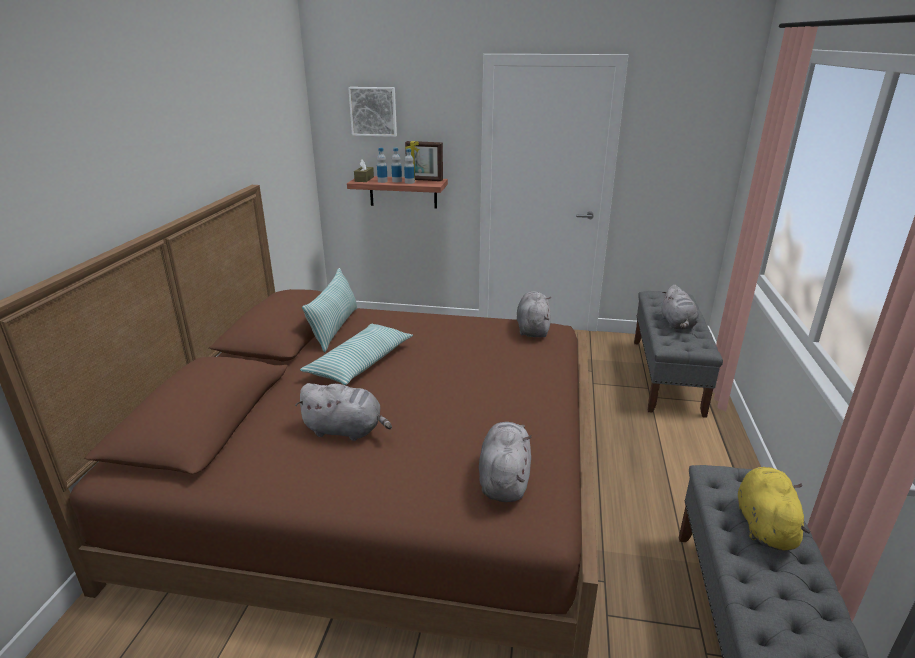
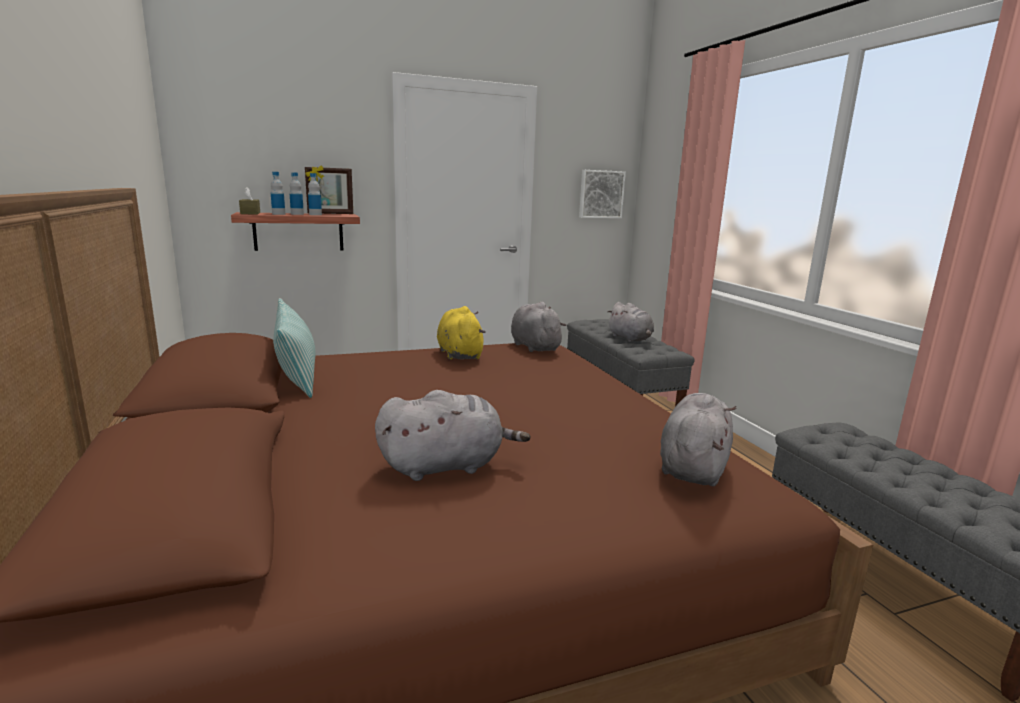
camera: 30 degrees left, 10 degrees down
pillow [300,324,413,385] -> none
picture [348,87,397,137] -> picture moved to [579,170,626,218]
grey plush toy [479,422,532,502] -> grey plush toy turned 45 degrees clockwise [660,393,737,486]
yellow plush toy [738,467,811,551] -> yellow plush toy moved to [437,306,486,360]

